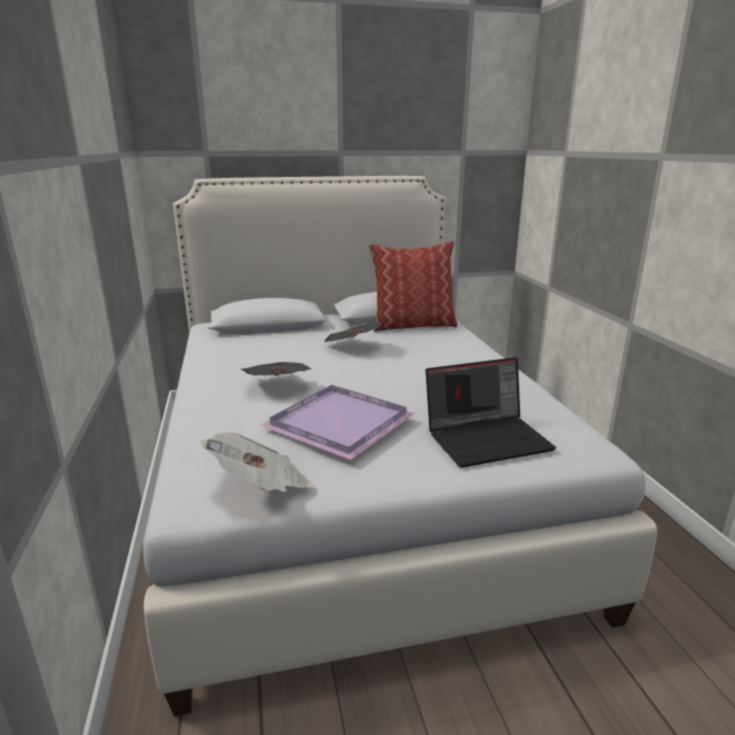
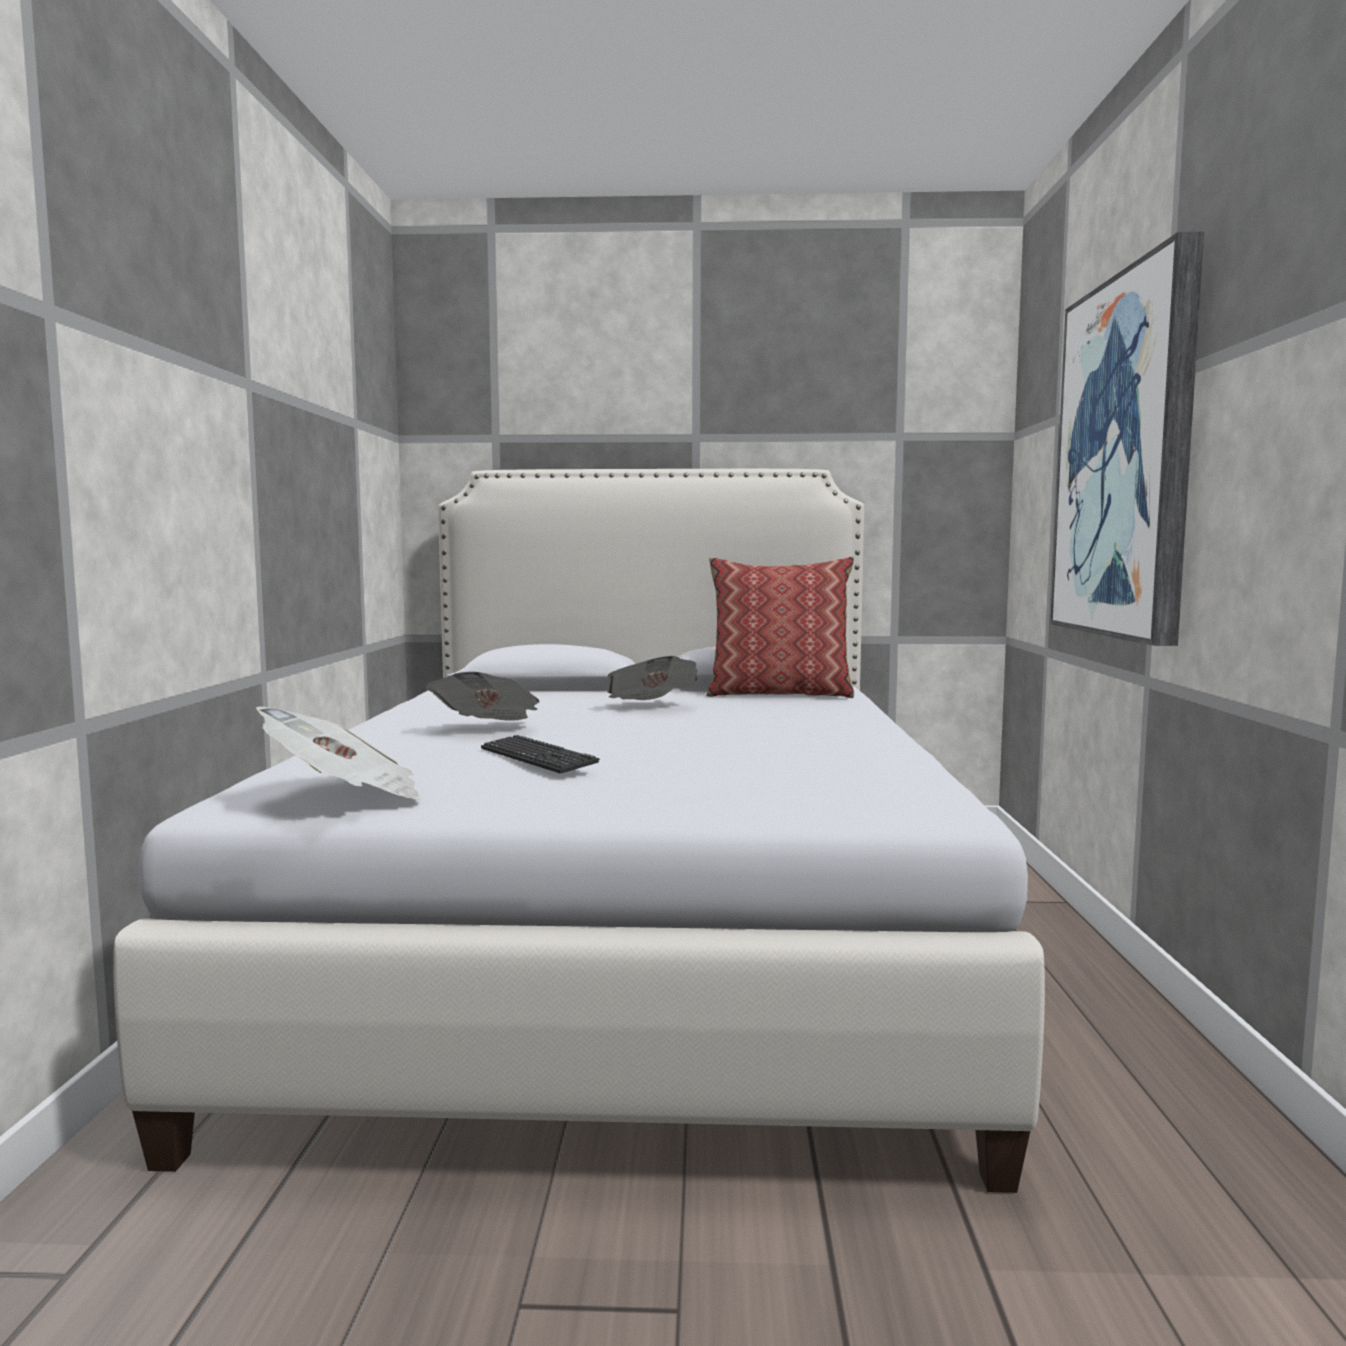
camera: 15 degrees right, 15 degrees down
purple tray [260,385,415,460] -> keyboard [481,735,600,774]
laptop [426,357,556,468] -> none
none -> picture [1050,231,1204,646]

